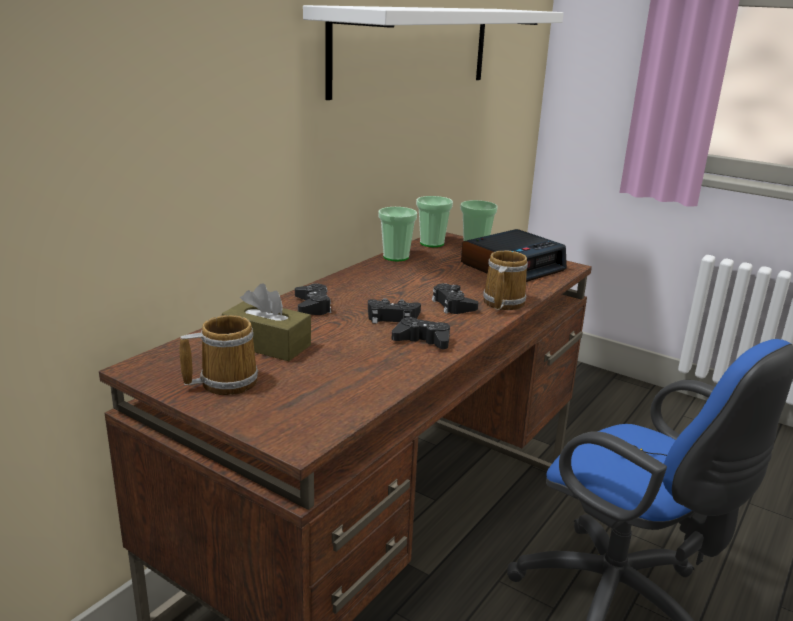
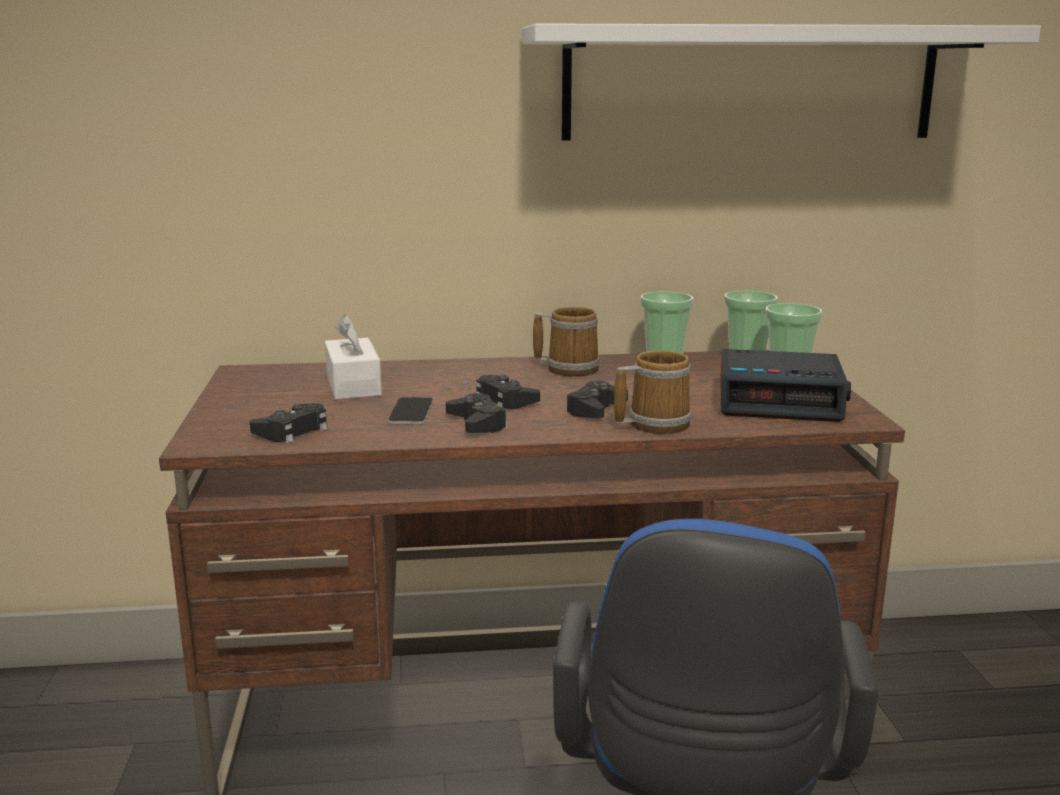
camera: 50 degrees right, 5 degrees down
mug [180,315,258,395] -> mug moved to [533,307,600,377]
brown tissue box [222,283,311,361] -> white tissue box [325,314,382,400]
black game controller [295,283,332,315] -> black game controller moved to [250,403,327,443]
none -> phone [388,397,434,424]

